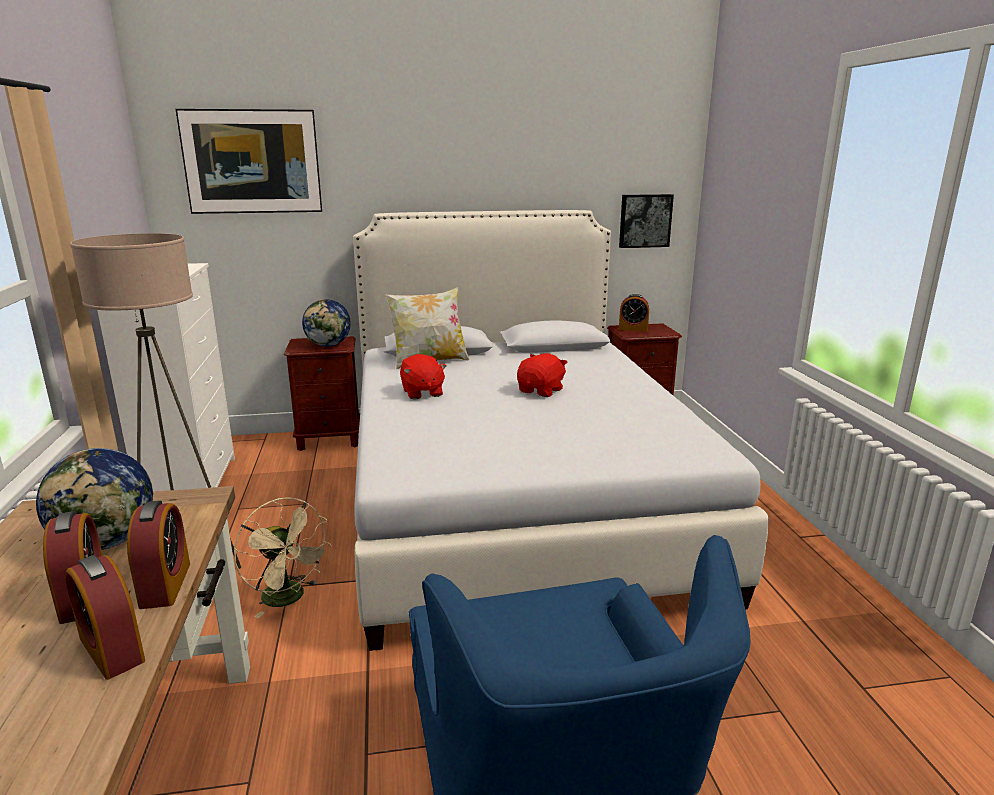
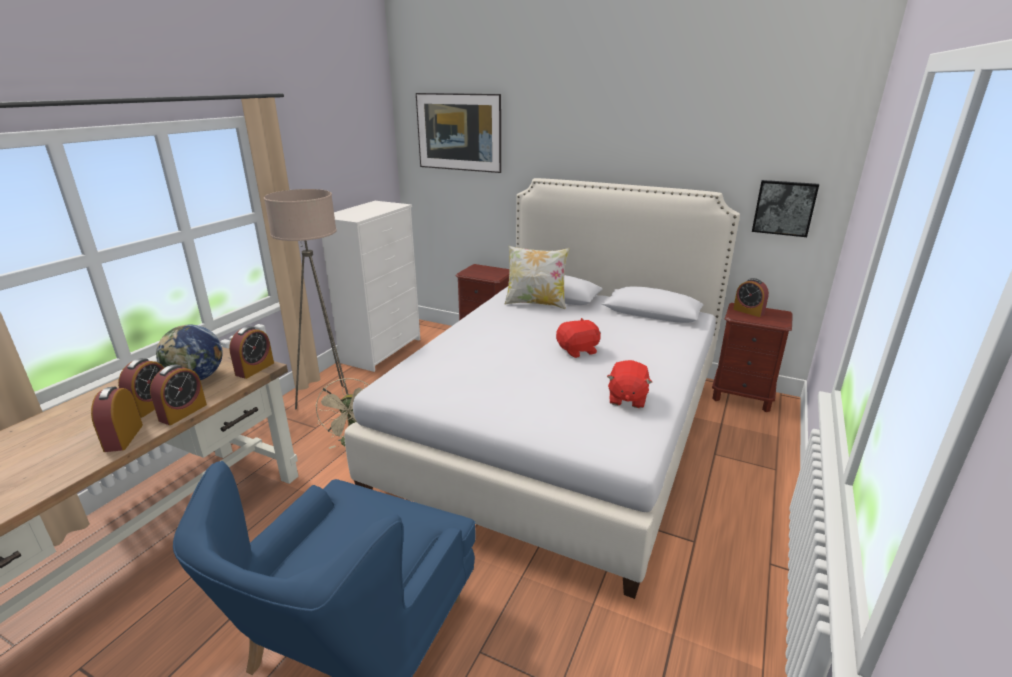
camera: 35 degrees right, 5 degrees up
globe [302,299,351,347] -> none
red plush toy [400,354,447,400] -> red plush toy moved to [607,360,652,408]
none -> alarm clock [229,326,274,379]

